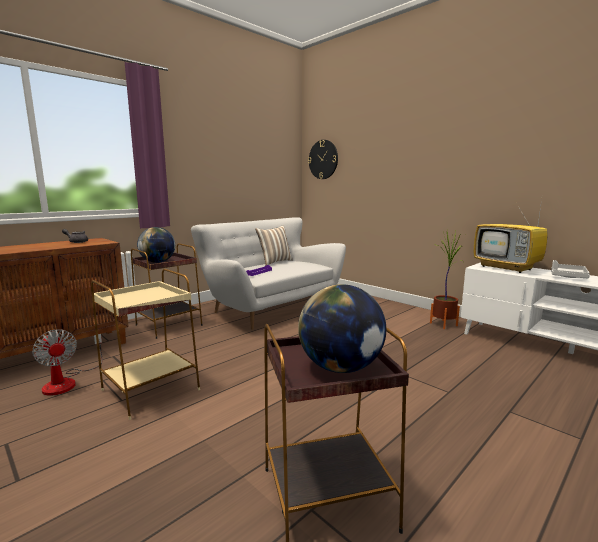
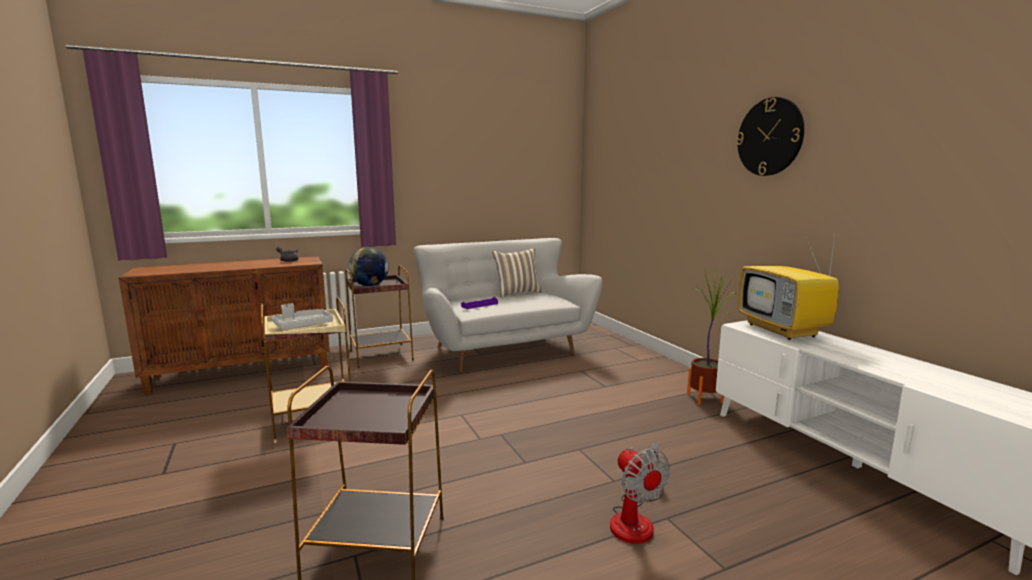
camera: 20 degrees right, 0 degrees up
fan [32,329,103,396] -> fan moved to [610,442,670,544]
globe [298,284,386,373] -> none
wall clock [308,140,338,179] -> wall clock moved to [736,97,804,176]
grey tray [551,260,590,278] -> grey tray moved to [271,303,333,330]

